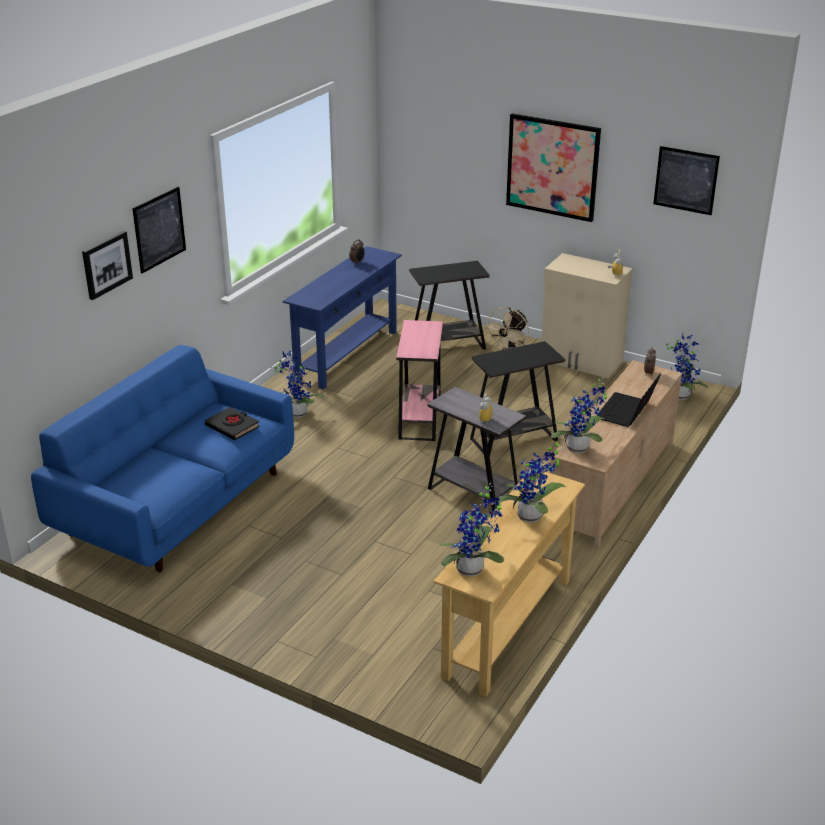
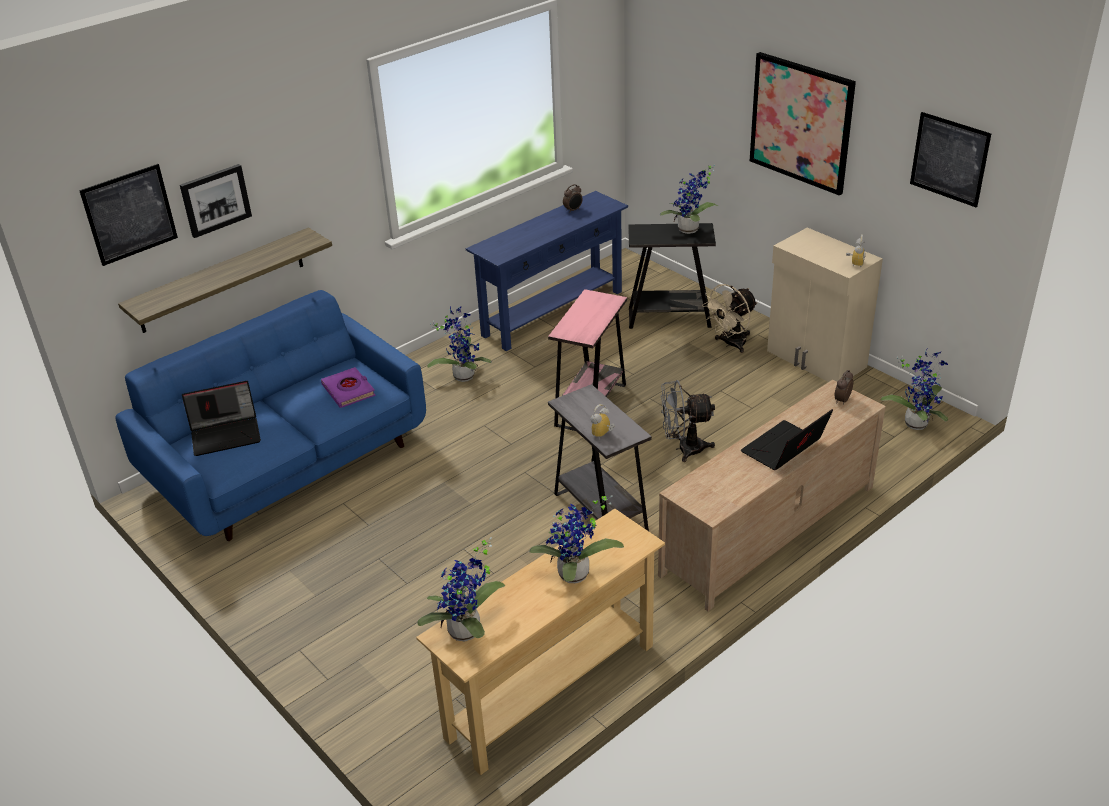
camera: 20 degrees right, 5 degrees up
picture [132,187,186,273] -> picture moved to [79,164,178,266]
black book [205,407,260,440] -> purple book [321,367,376,408]
black side table [470,341,565,456] -> grey fan [660,380,715,462]
potted plant [551,377,607,453] -> potted plant moved to [660,165,718,234]
none -> shelf [118,228,332,333]
none -> laptop [182,381,261,456]

